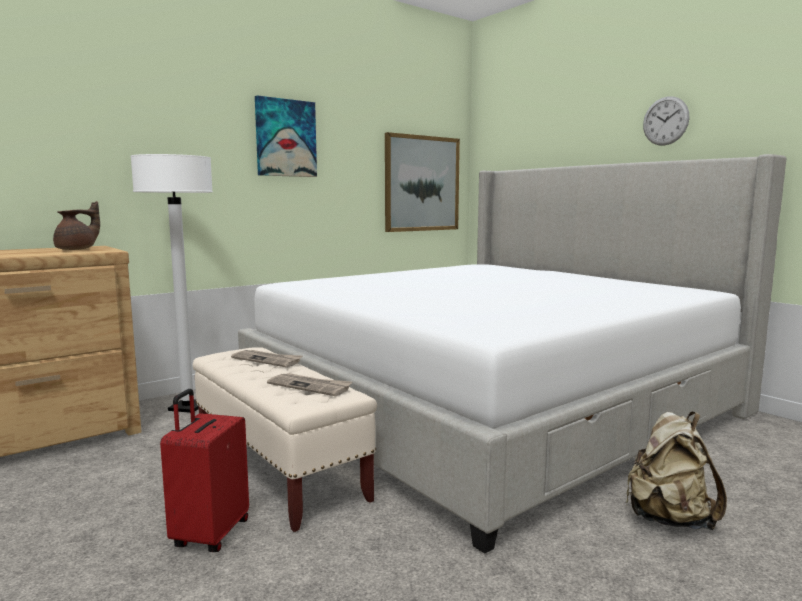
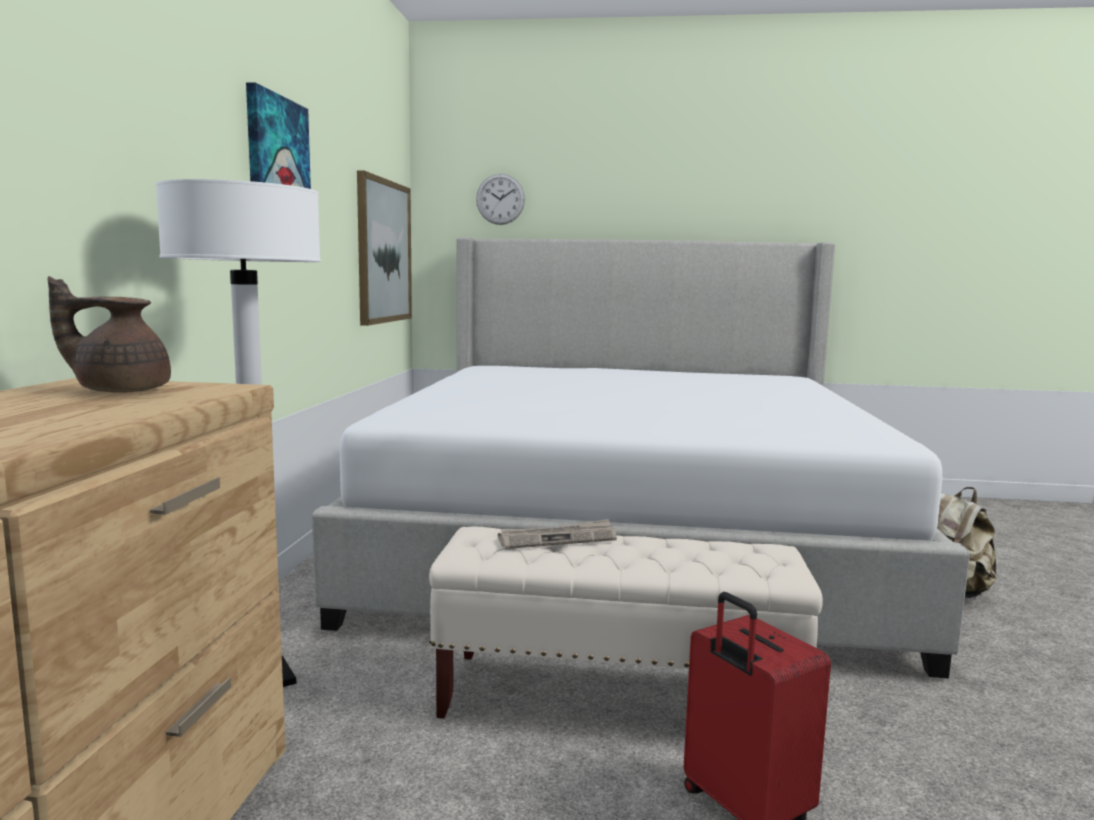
camera: 45 degrees left, 0 degrees up
brown teapot [53,201,100,250] -> brown teapot turned 90 degrees counterclockwise [48,276,171,393]
newspaper [267,373,352,396] -> none
wall clock [643,96,690,146] -> wall clock moved to [476,174,525,225]

